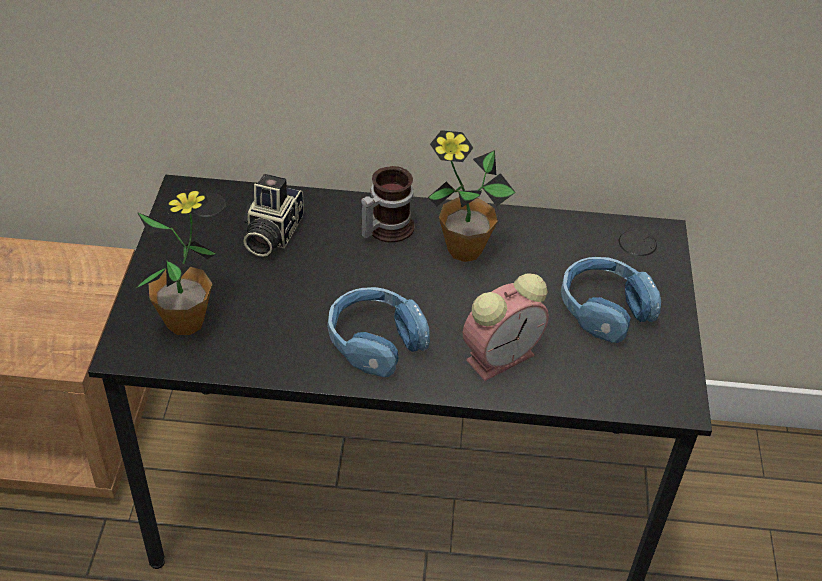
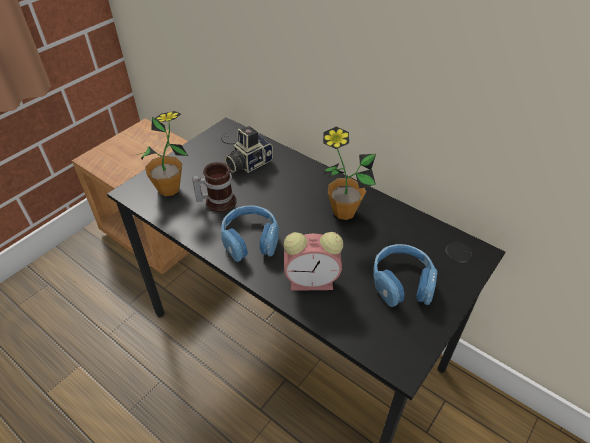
camera: 35 degrees right, 0 degrees up
mug [361,166,415,243] -> mug moved to [192,162,237,212]

